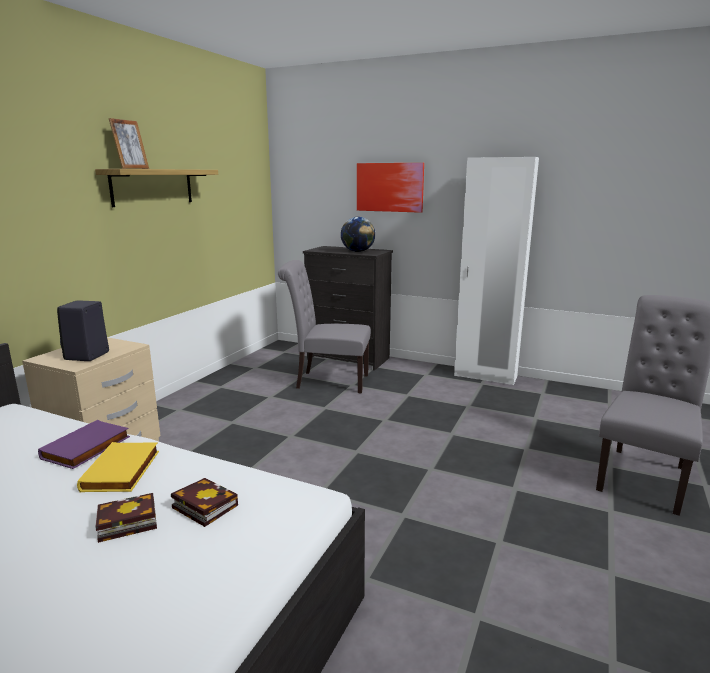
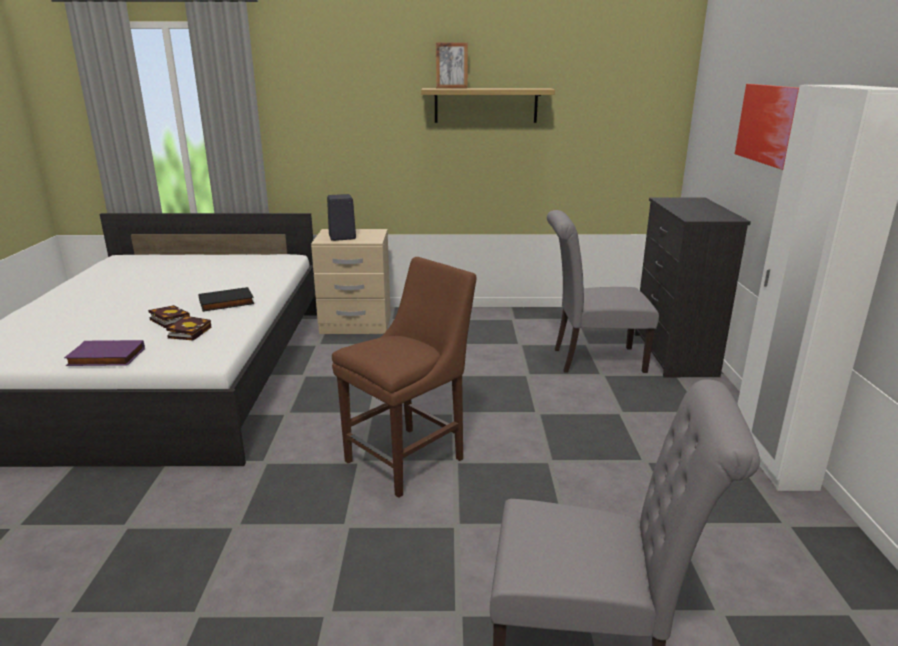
camera: 65 degrees right, 5 degrees up
purple book [38,420,130,469] -> purple book moved to [64,340,145,366]
yellow book [77,442,159,492] -> black book [198,287,254,312]
grey chair [278,260,371,393] -> grey chair turned 75 degrees counterclockwise [547,210,659,373]
globe [341,217,375,252] -> none
none -> brown chair [332,257,476,498]

